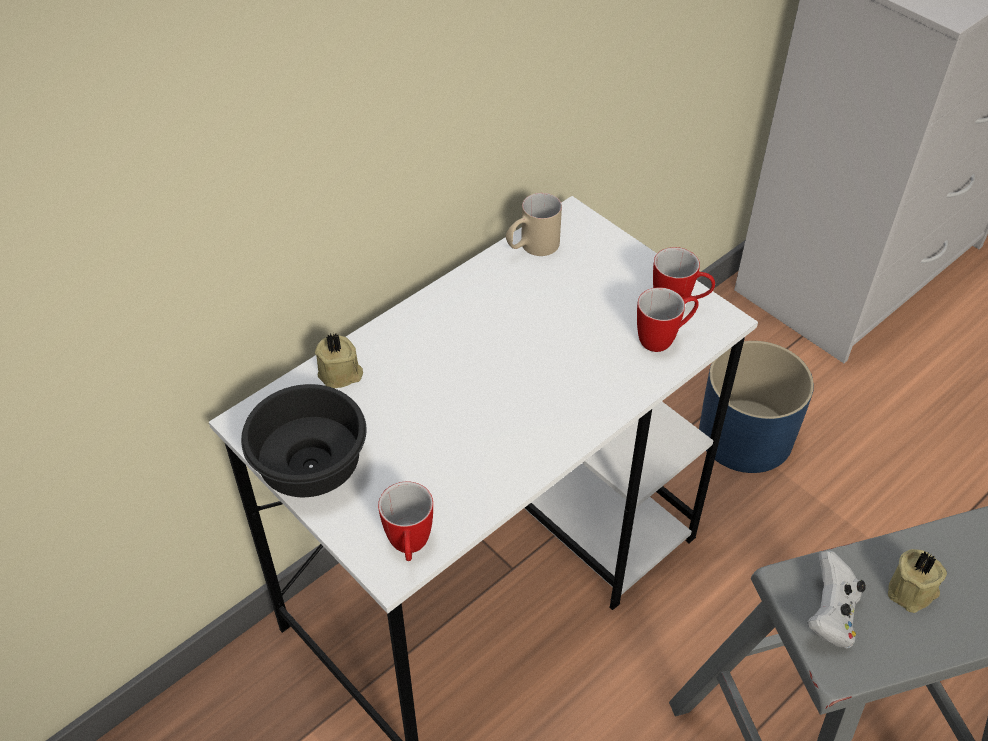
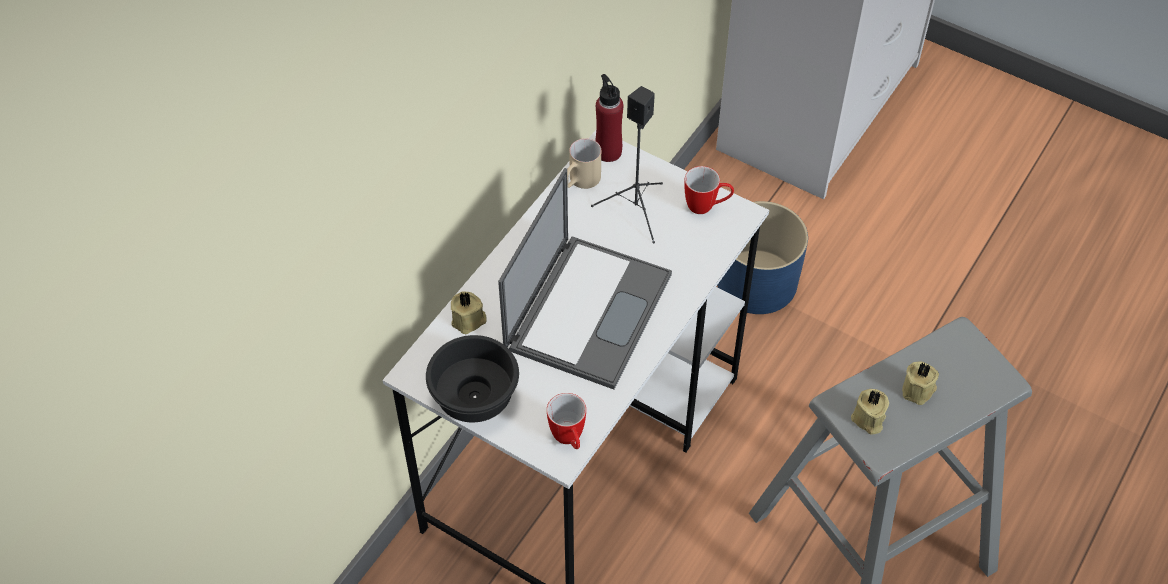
camera: 15 degrees left, 5 degrees up
mug [637,287,699,352] -> none
white game controller [807,551,866,649] -> beige candle [851,389,889,435]
none -> laptop [498,168,672,390]
none -> black speaker [591,86,663,243]
none -> red bottle [595,74,623,162]

